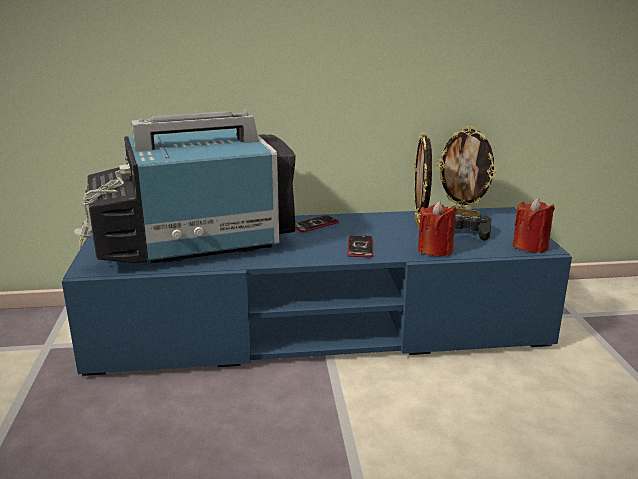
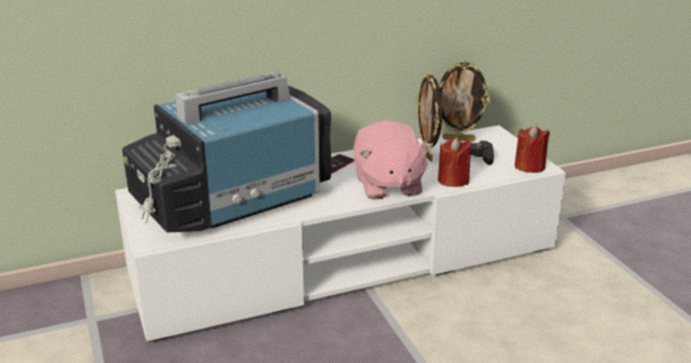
camera: 15 degrees left, 5 degrees up
blue tv stand [62,207,572,376] -> white tv stand [115,125,566,342]
phone [347,235,373,257] -> pink plush toy [353,120,432,200]

